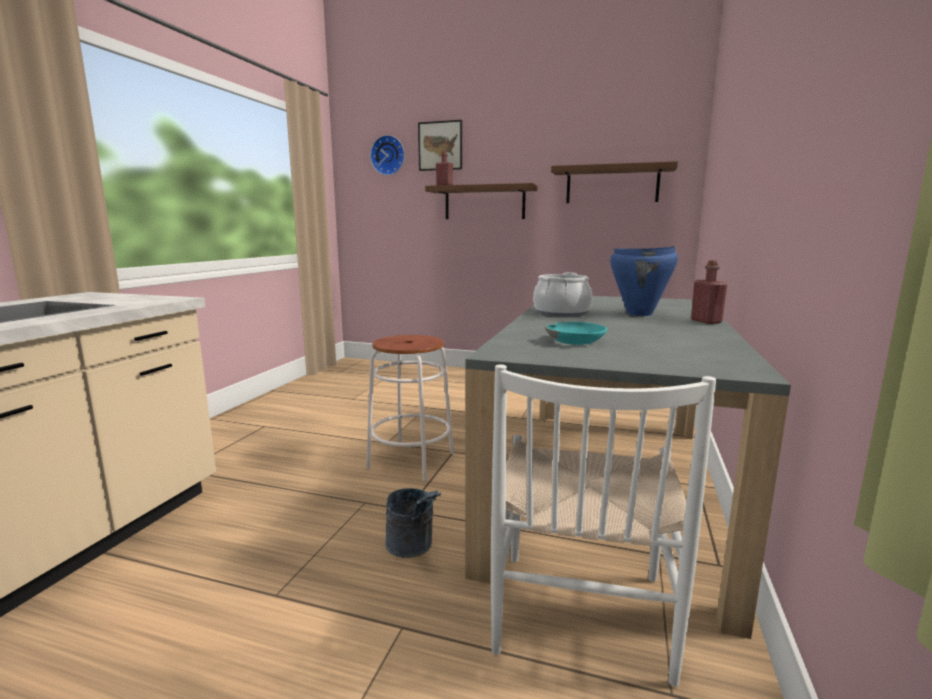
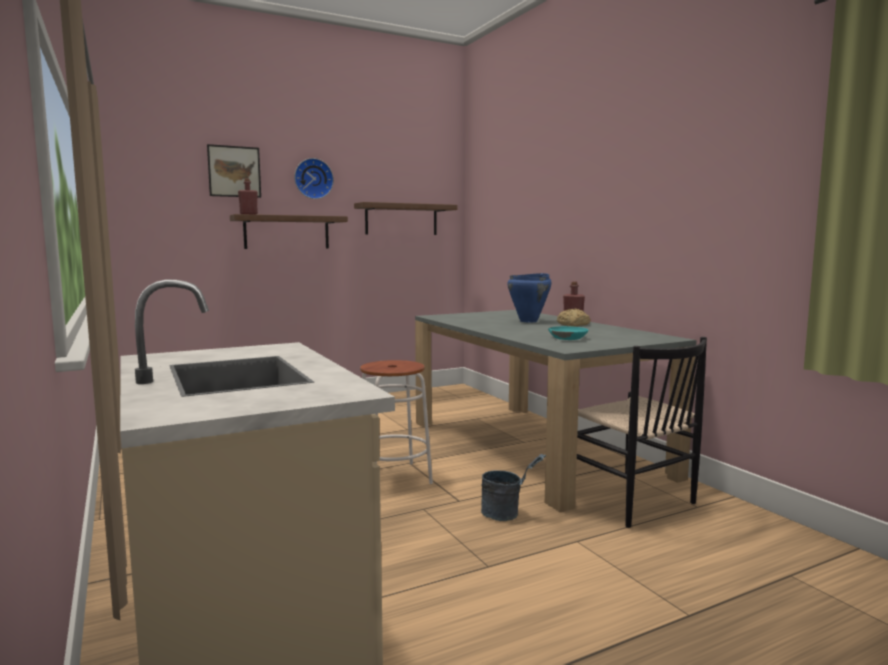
camera: 45 degrees left, 5 degrees down
wall clock [370,135,405,175] -> wall clock moved to [294,158,334,199]
white chair [491,364,716,687] -> black chair [577,337,707,528]
cooking pot [533,272,592,316] -> none
none -> bread [557,309,591,327]

